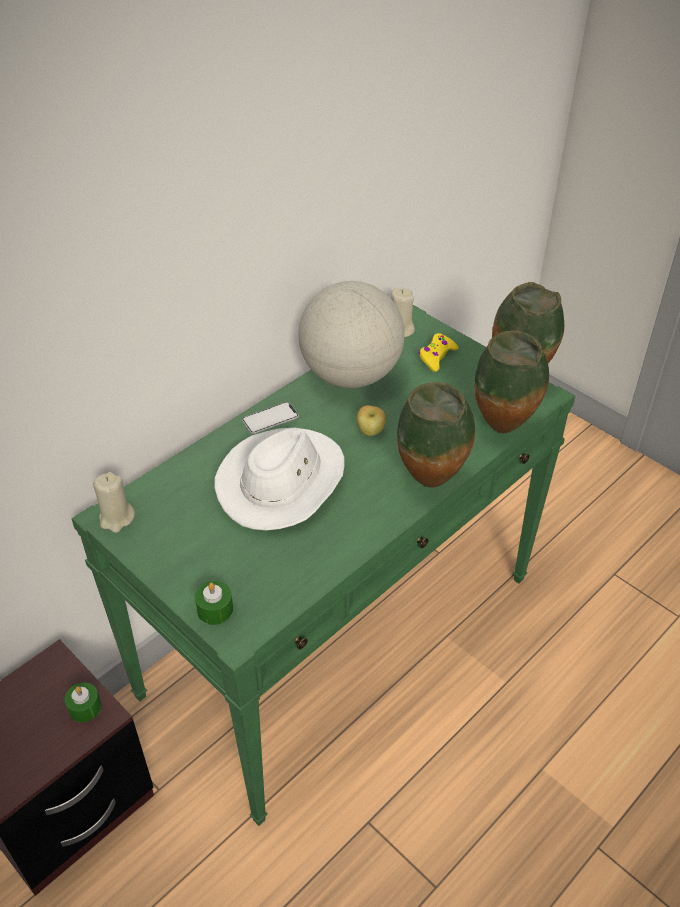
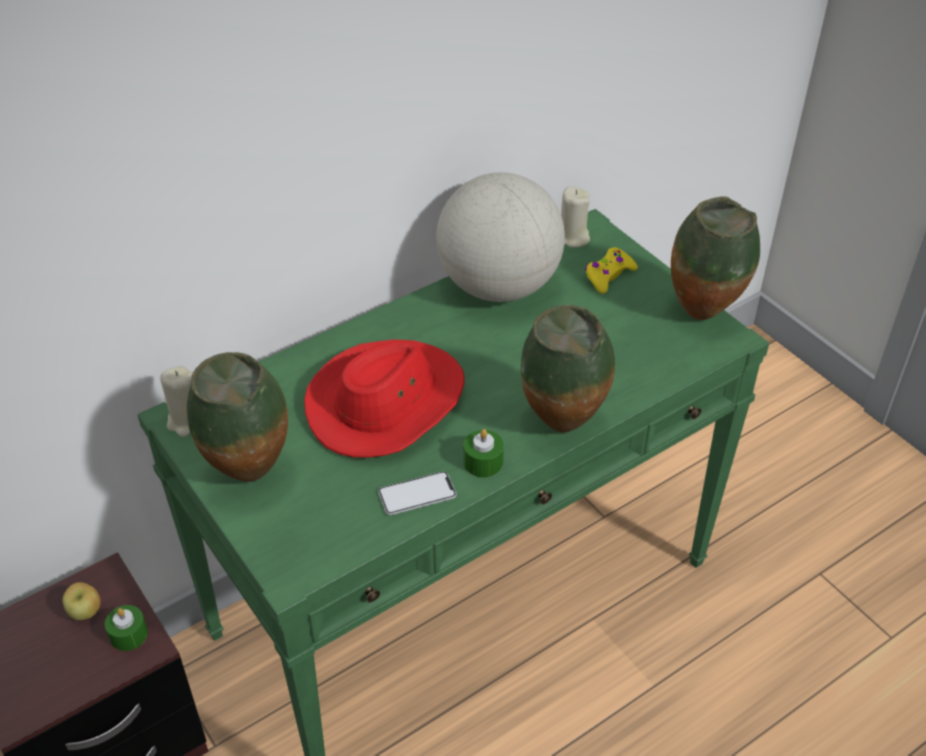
camera: 10 degrees right, 0 degrees up
green candle [195,581,233,625] -> green candle moved to [464,429,504,477]
white hat [214,428,344,531] -> red hat [304,339,465,458]
phone [242,402,299,434] -> phone moved to [378,471,457,515]
apple [356,405,386,436] -> apple moved to [62,582,101,620]
vase [474,330,549,433] -> vase moved to [187,352,288,482]

